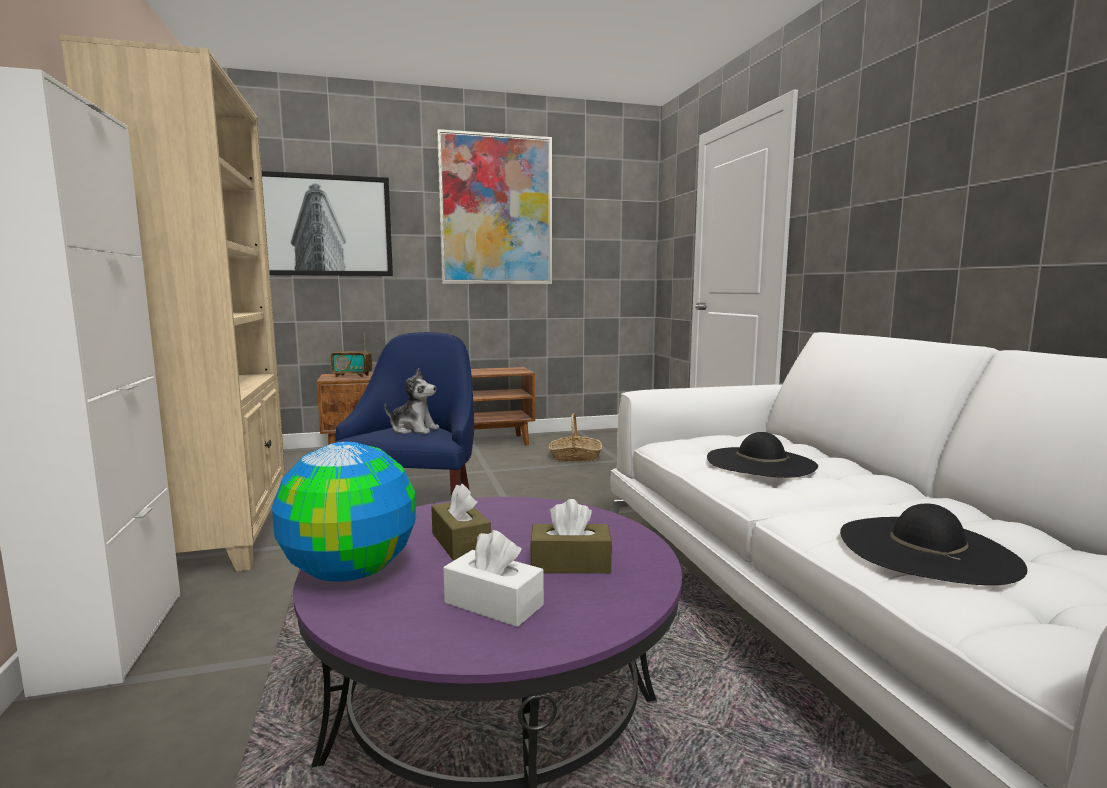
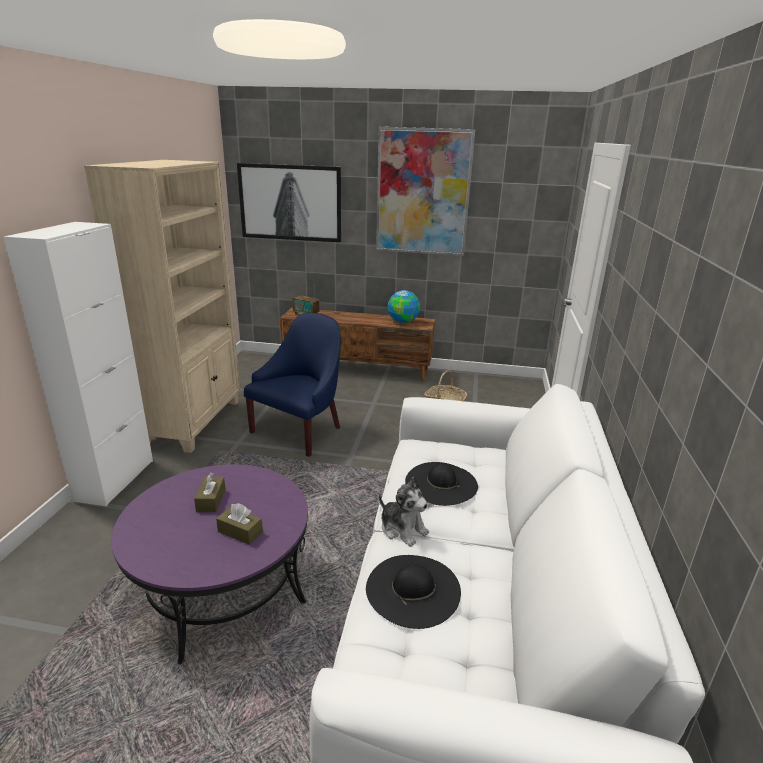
camera: 25 degrees right, 15 degrees up
globe [272,442,416,582] -> globe moved to [388,290,420,323]
plush toy [384,368,439,434] -> plush toy moved to [379,477,429,547]
white tissue box [443,530,544,627] -> none

